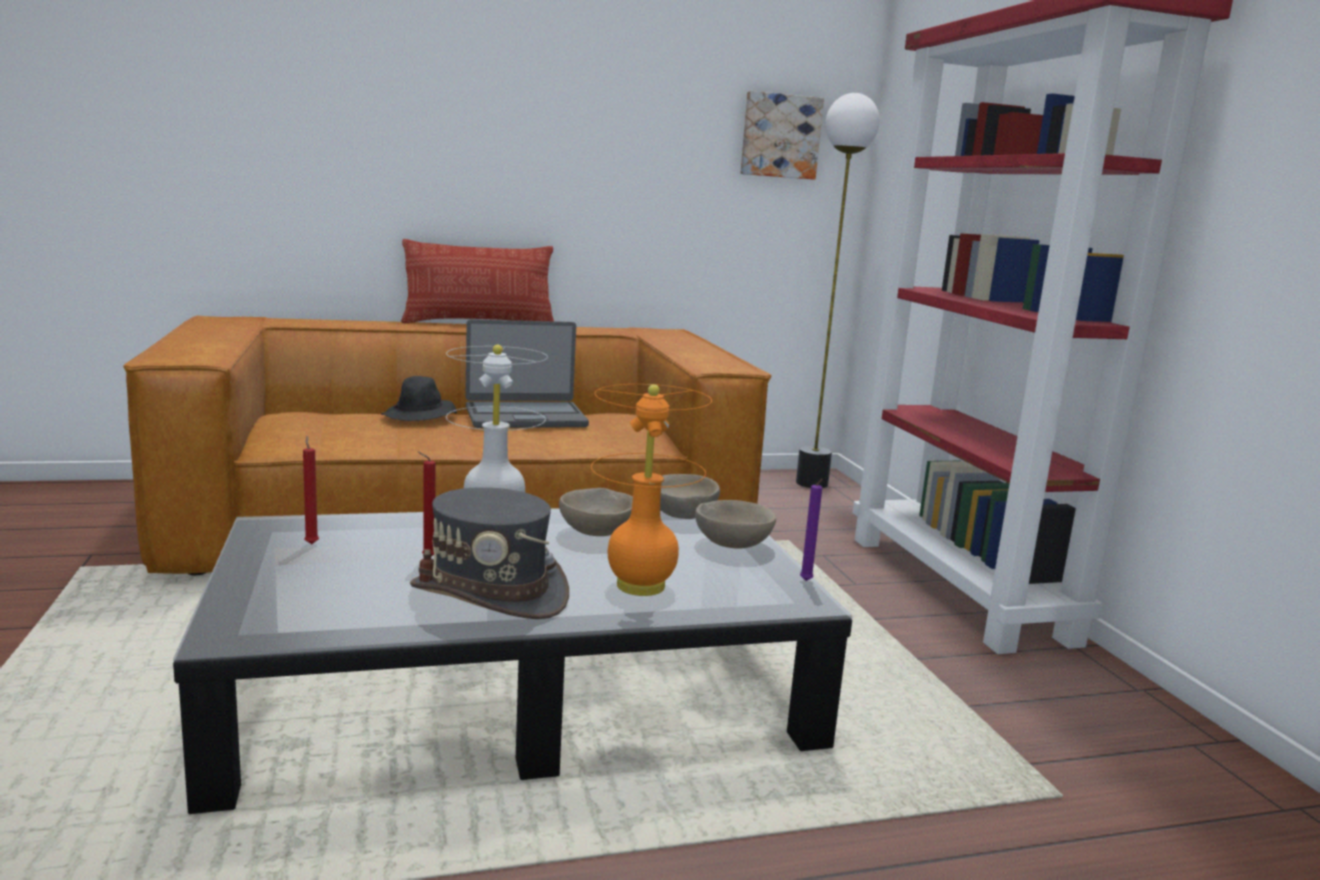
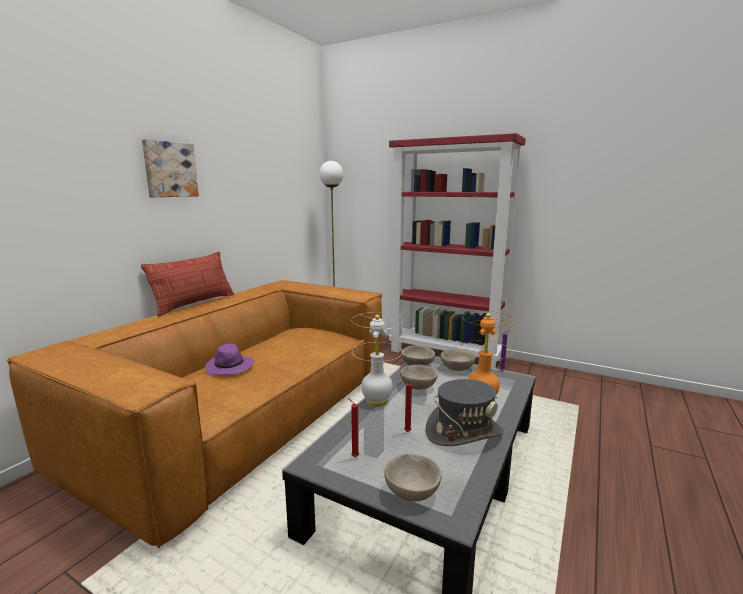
camera: 45 degrees left, 0 degrees up
black hat [381,376,457,421] -> purple hat [205,343,254,375]
laptop [466,319,589,428] -> none
picture [741,91,824,179] -> picture moved to [142,139,199,197]
none -> beige bowl [384,453,442,501]

